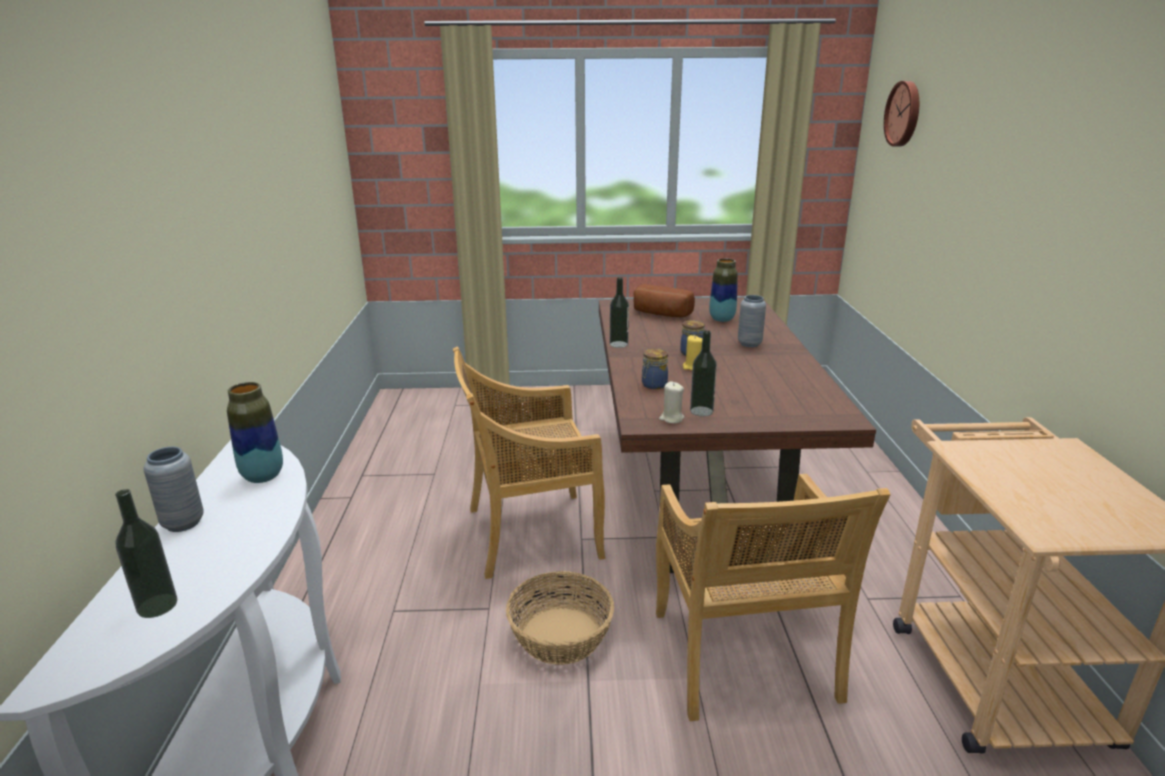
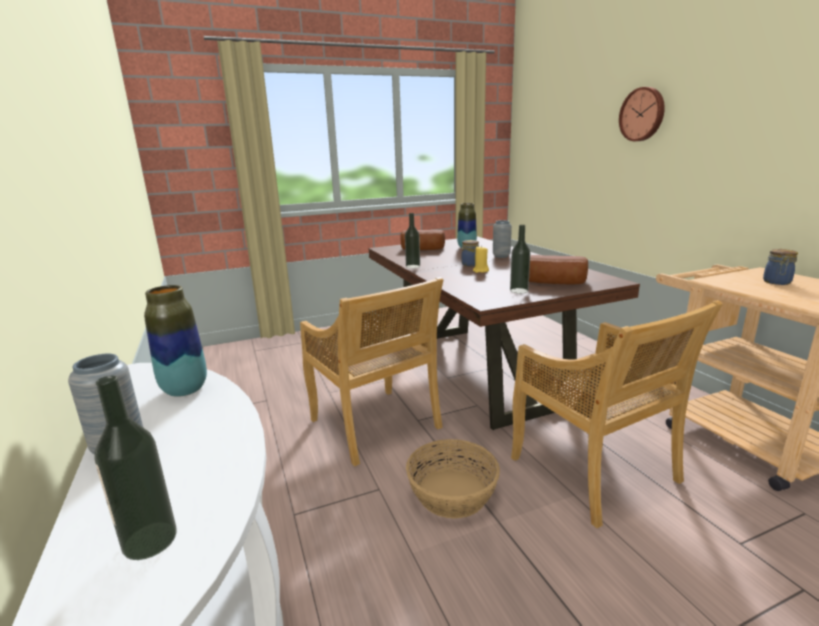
camera: 20 degrees left, 5 degrees down
beige chair [453,346,605,579] -> beige chair turned 90 degrees counterclockwise [300,277,443,466]
jar [642,348,668,389] -> jar moved to [763,249,798,285]
beige candle [659,382,684,423] -> none
wall clock [884,81,919,147] -> wall clock moved to [619,87,665,141]
none -> bread [529,255,588,285]

